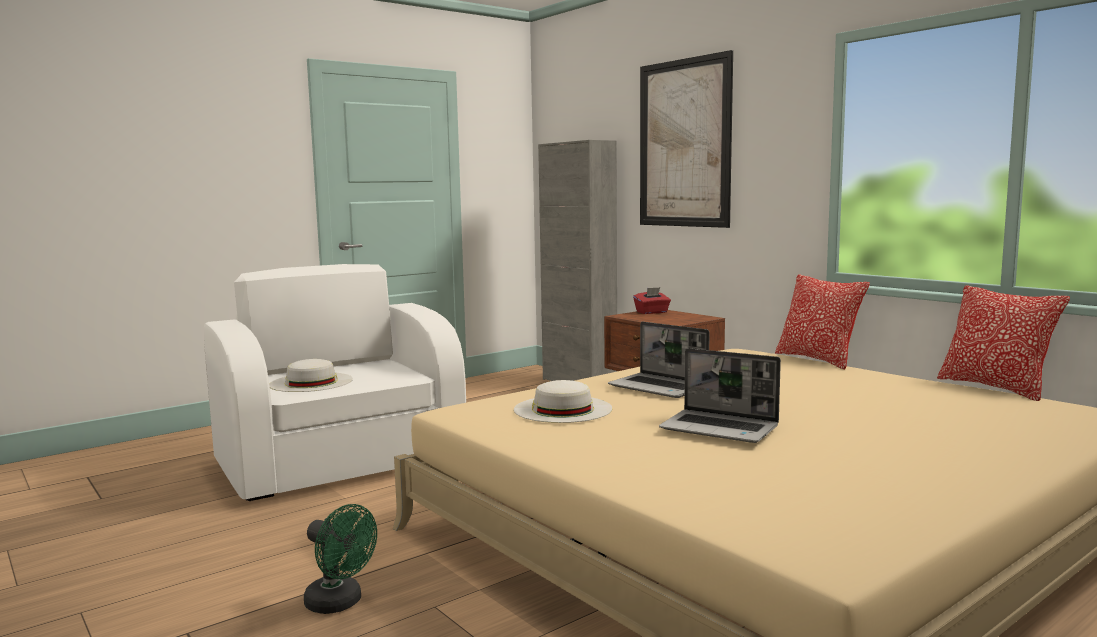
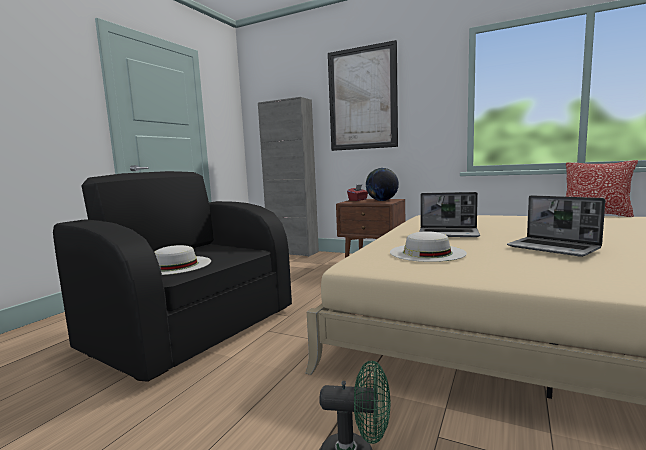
camera: 25 degrees left, 0 degrees up
white armchair [204,264,466,501] -> black armchair [53,171,292,382]
laptop [659,348,781,443] -> laptop turned 45 degrees clockwise [507,195,606,257]
pillow [775,275,870,370] -> none
none -> globe [366,168,399,201]

